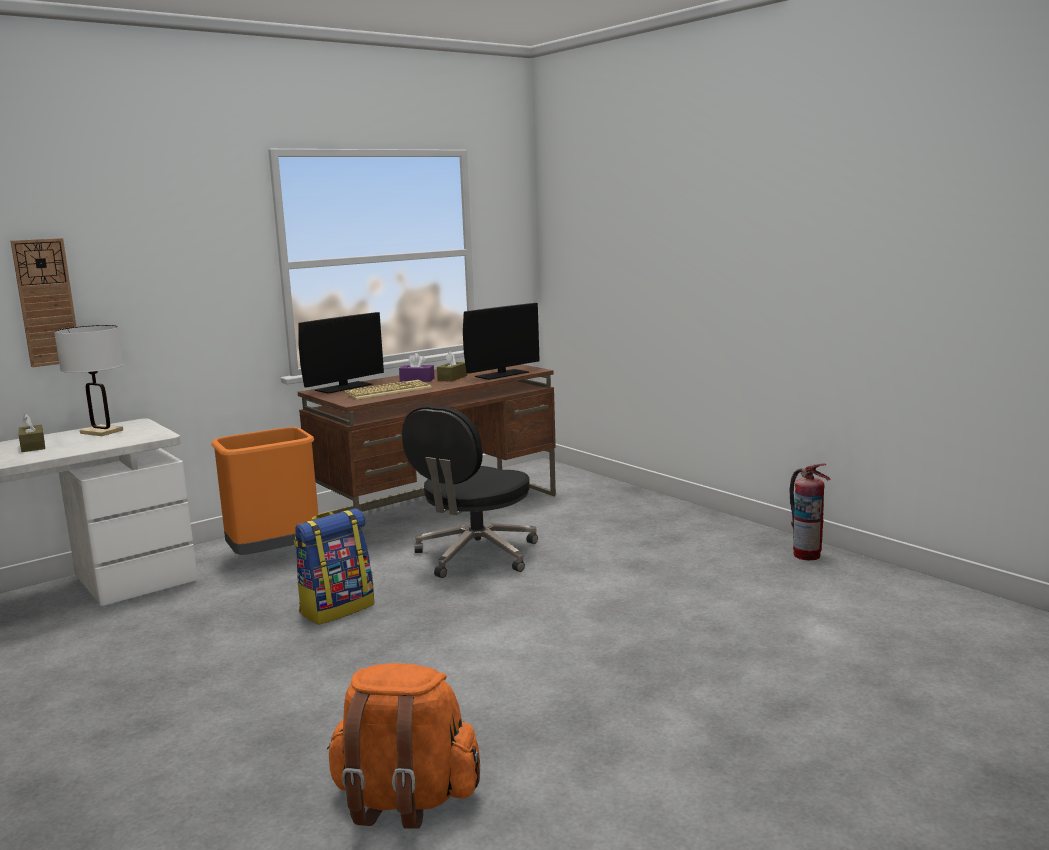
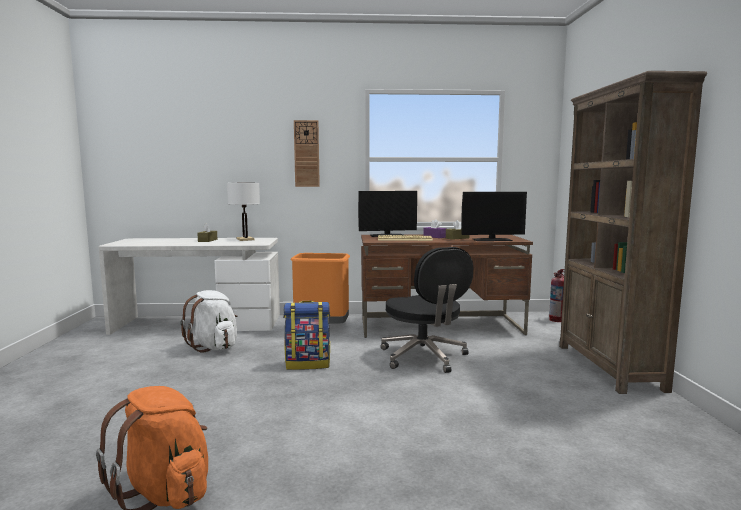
camera: 35 degrees right, 5 degrees down
wall clock [10,238,76,367] -> wall clock moved to [294,120,320,187]
black office chair [402,406,538,578] -> black office chair turned 90 degrees counterclockwise [381,247,473,373]
fire extinguisher [790,464,830,560] -> fire extinguisher moved to [549,269,565,322]
none -> white backpack [181,290,238,353]
none -> brown bookcase [559,71,707,394]

